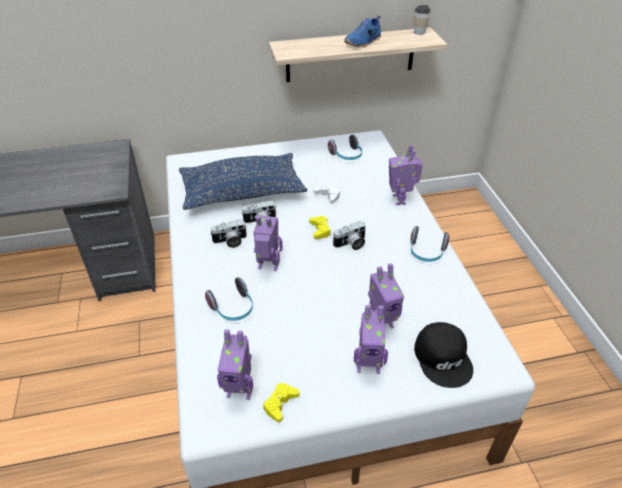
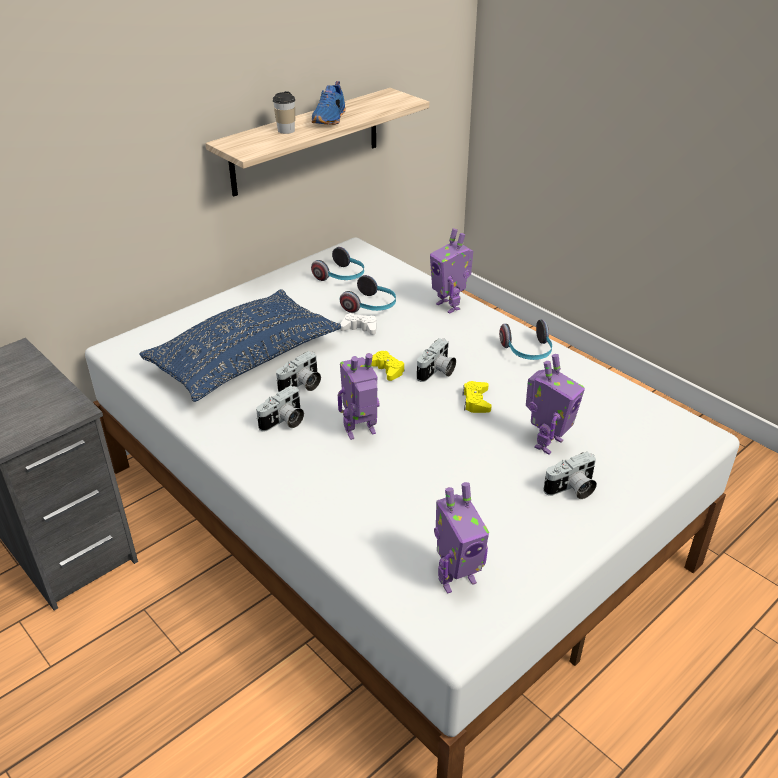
camera: 30 degrees left, 5 degrees down
headphones [205,277,253,321] -> headphones moved to [340,275,396,313]
yellow game controller [263,383,299,422] -> yellow game controller moved to [462,381,491,413]
toy robot [354,305,388,374] -> camera [543,452,597,499]
cup [414,5,430,35] -> cup moved to [273,91,295,134]
black cap [414,322,473,388] -> none

